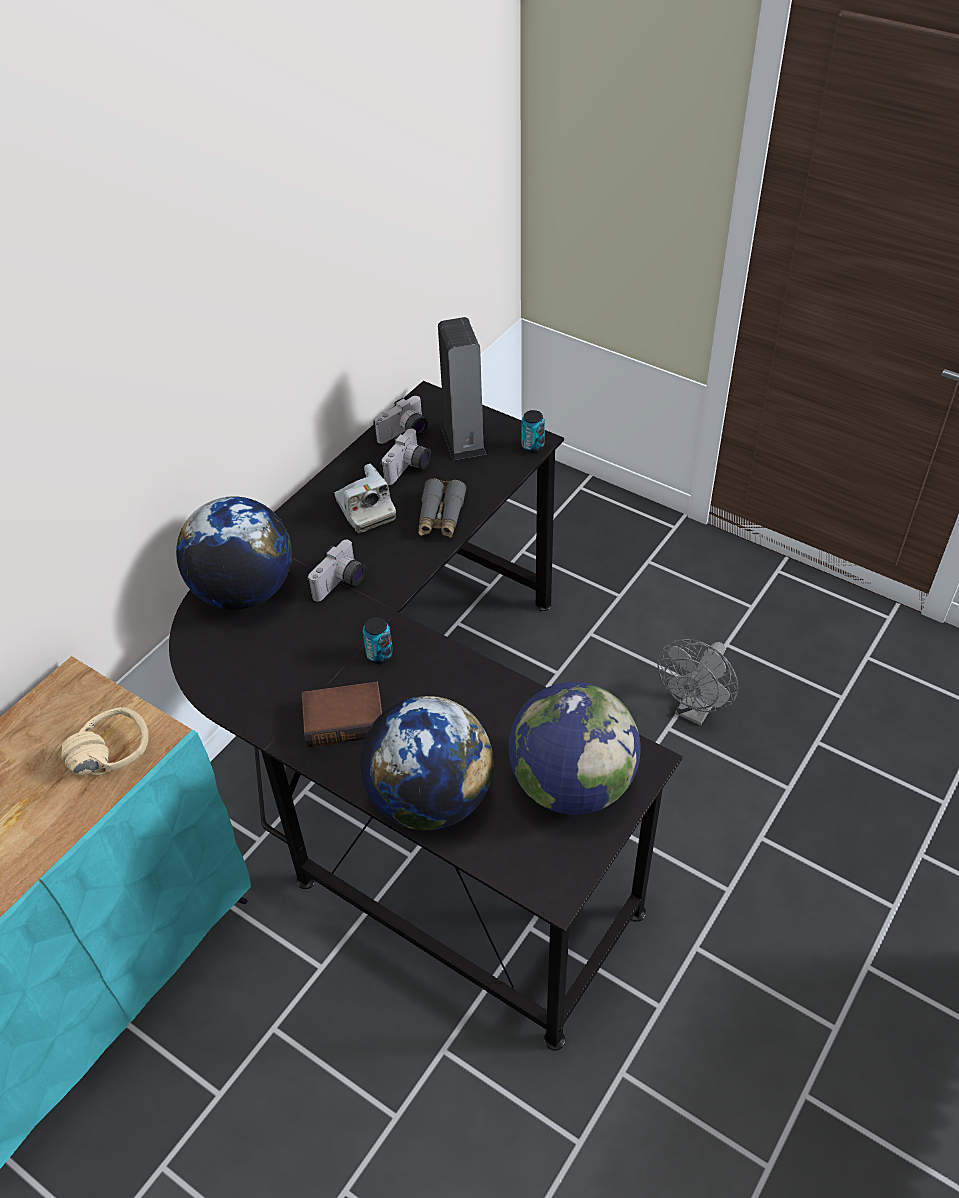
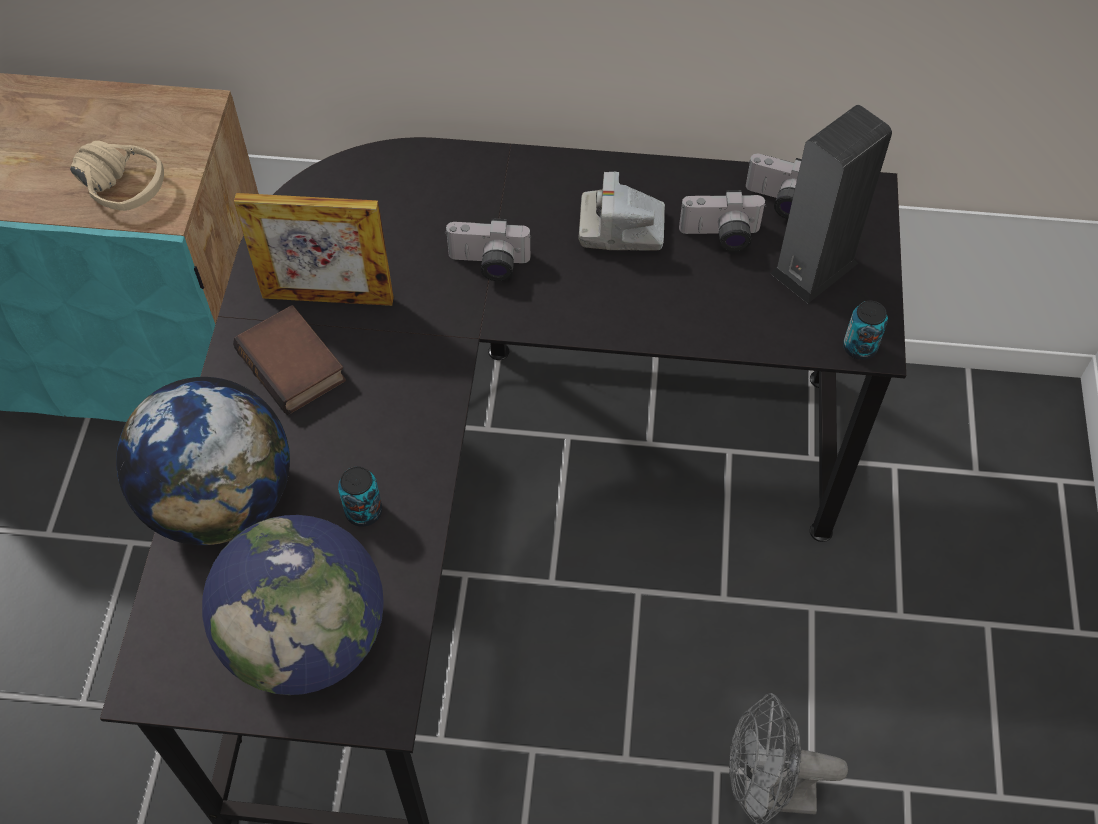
camera: 60 degrees right, 10 degrees up
globe [176,497,292,610] -> none
camera [334,464,396,533] -> camera turned 60 degrees clockwise [579,172,665,251]
can [363,617,393,664] -> can moved to [338,467,382,527]
grey binoculars [418,478,467,538] -> none
none -> picture frame [234,193,394,306]

